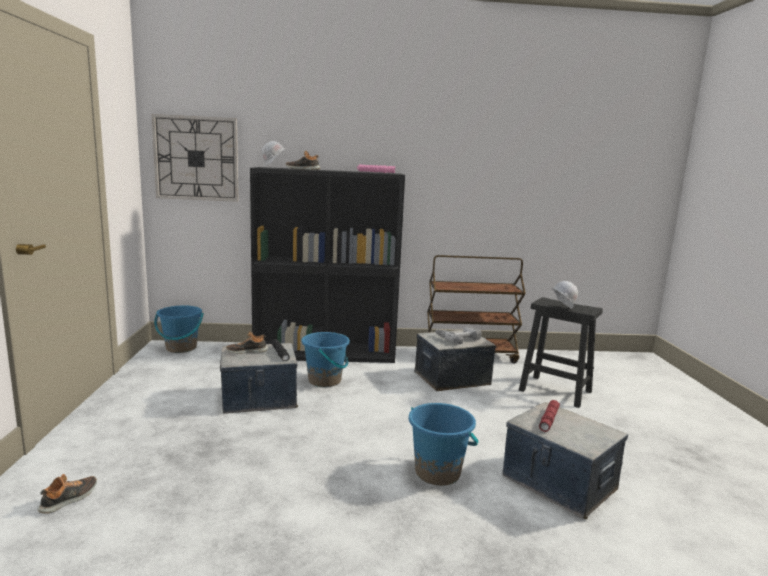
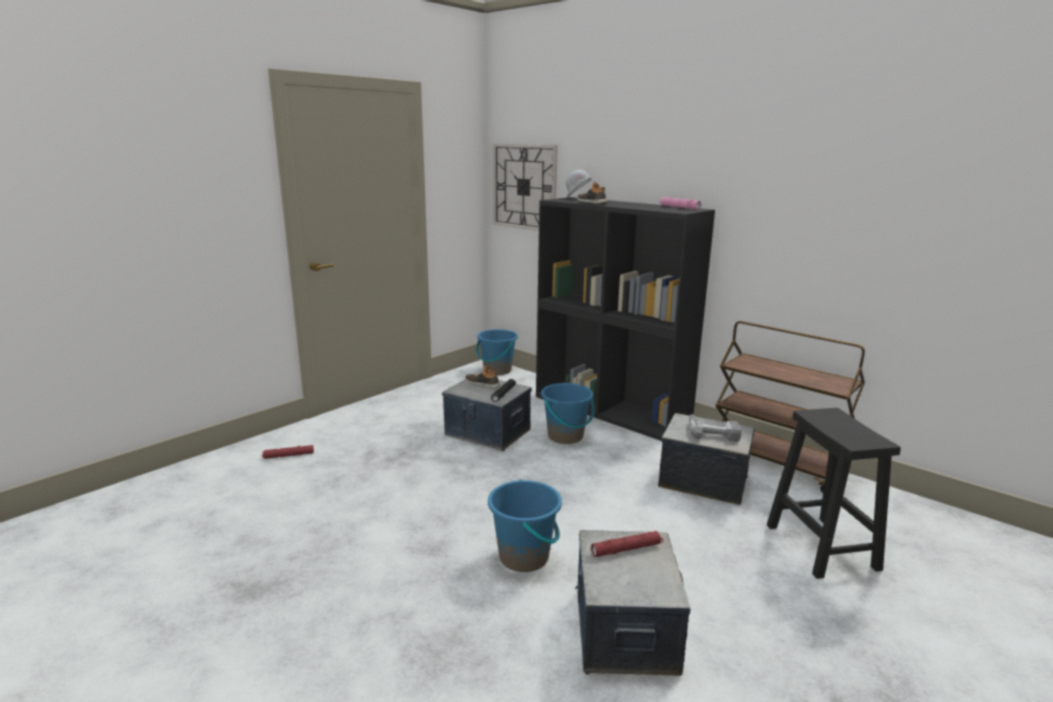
camera: 45 degrees right, 5 degrees up
shoe [37,474,97,514] -> red flashlight [262,445,314,459]
white hard hat [552,281,578,309] -> none

